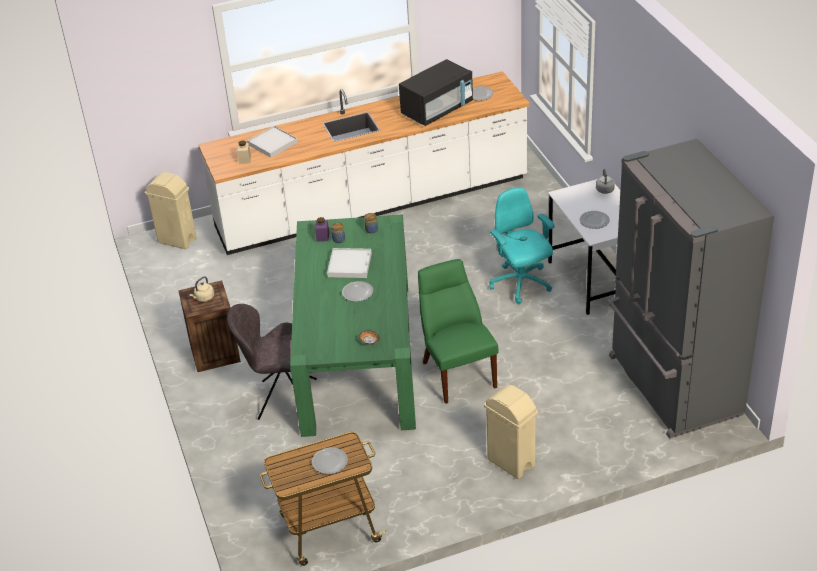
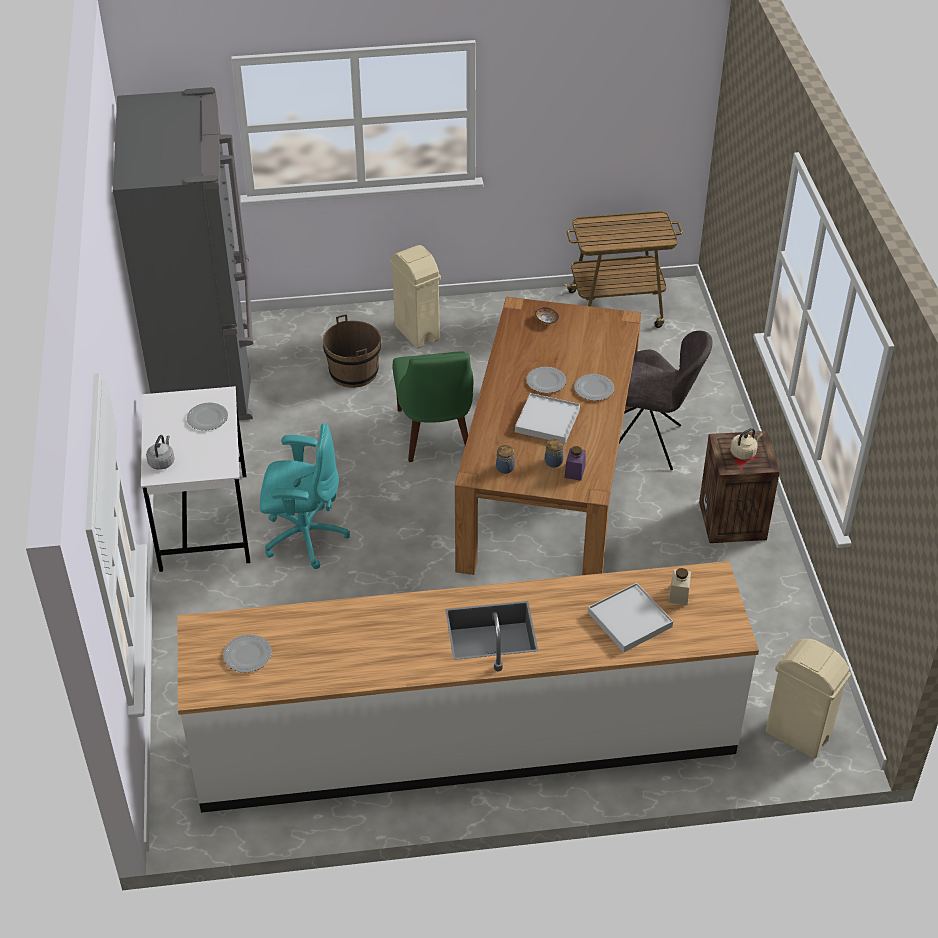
camera: 170 degrees left, 5 degrees up
green dining table [290,214,416,437] -> brown dining table [455,297,641,575]
plate [312,447,348,474] -> plate moved to [574,374,614,401]
black microwave [399,59,473,126] -> none
turquoise office chair [489,187,554,304] -> turquoise office chair turned 75 degrees counterclockwise [260,423,350,569]
none -> brown bucket [323,314,381,388]

